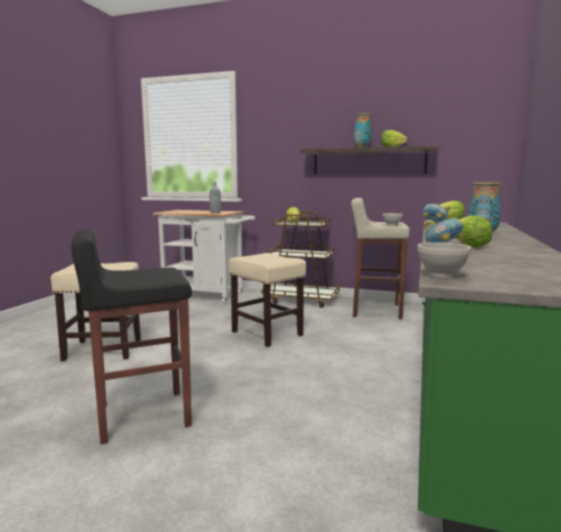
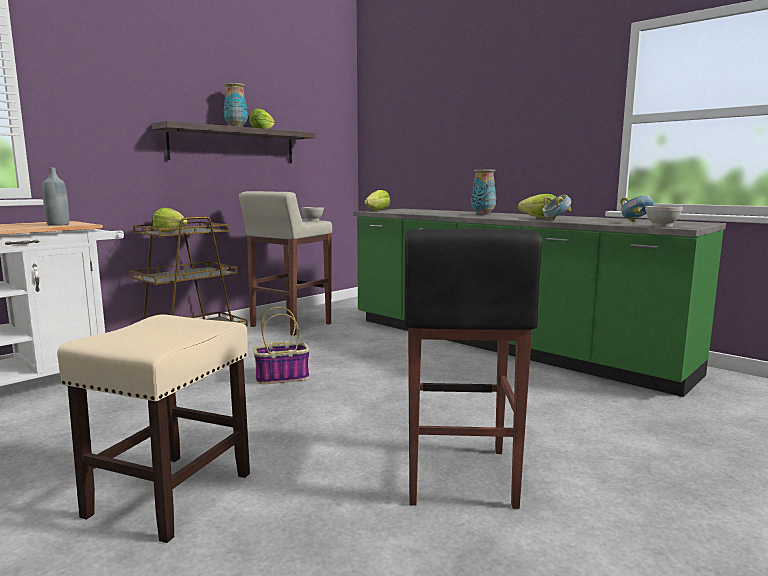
camera: 65 degrees left, 0 degrees up
beige stool [229,253,306,347] -> basket [253,307,310,384]
bowl [423,204,450,224] -> bowl moved to [620,195,654,222]

